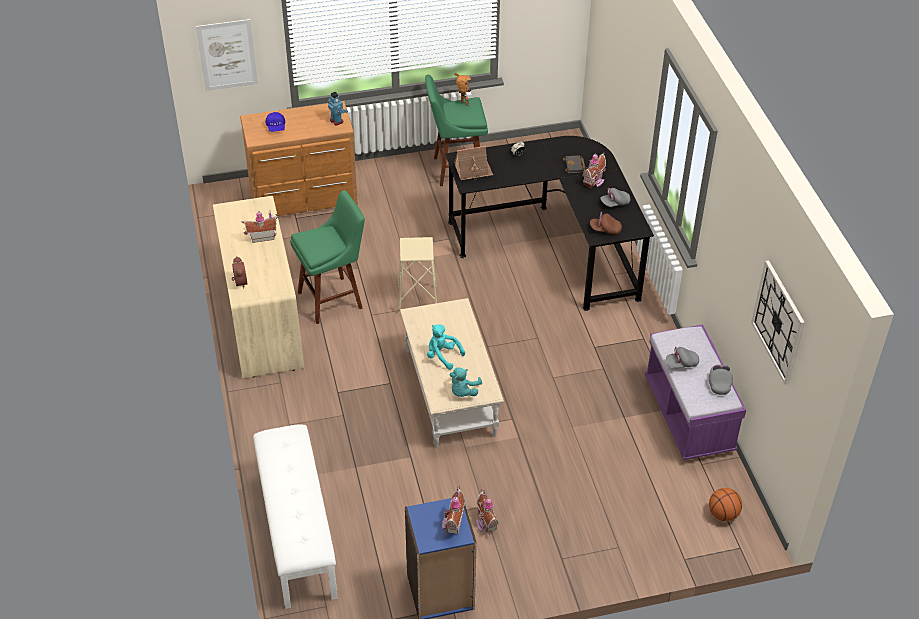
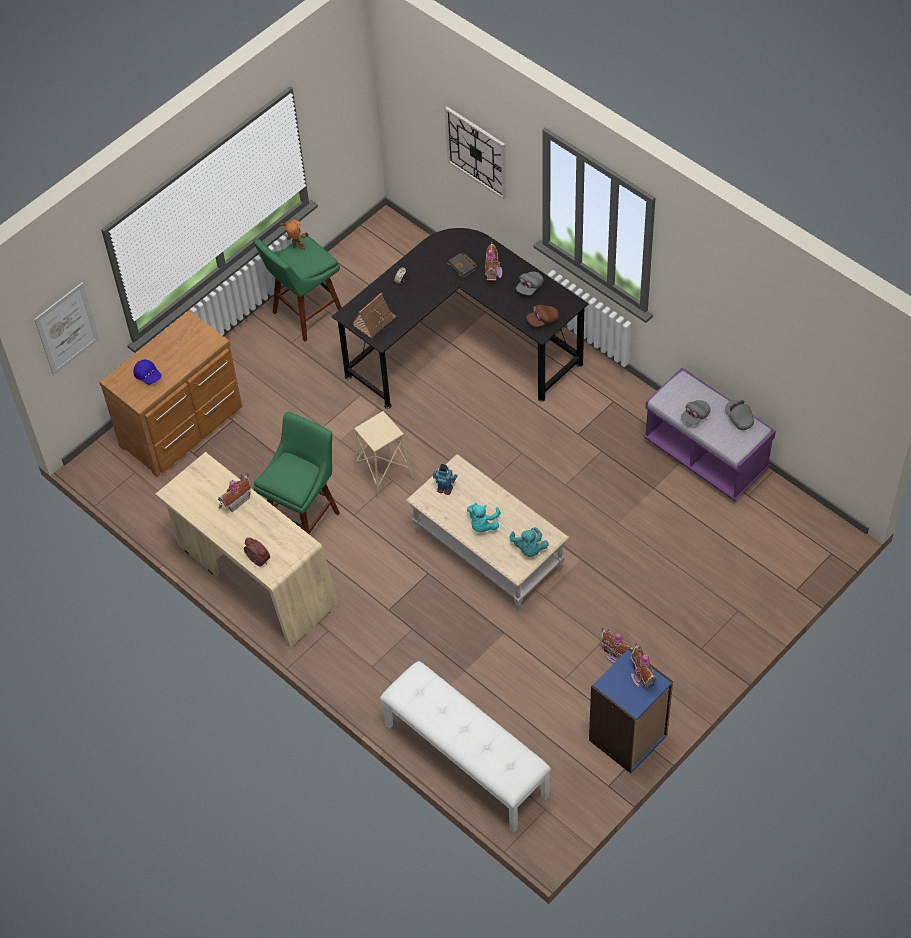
camera: 30 degrees left, 10 degrees up
toy robot [328,92,348,126] -> toy robot moved to [433,464,458,495]
turquoise plush toy [427,324,465,370] -> turquoise plush toy turned 75 degrees counterclockwise [467,503,501,532]
basketball [709,488,742,521] -> none
wall clock [751,260,805,385] -> wall clock moved to [445,107,506,199]

